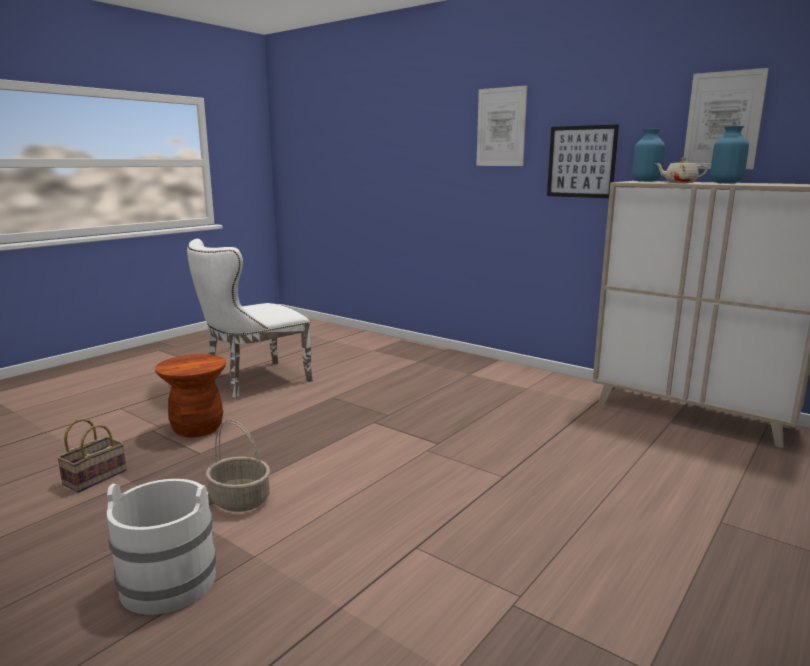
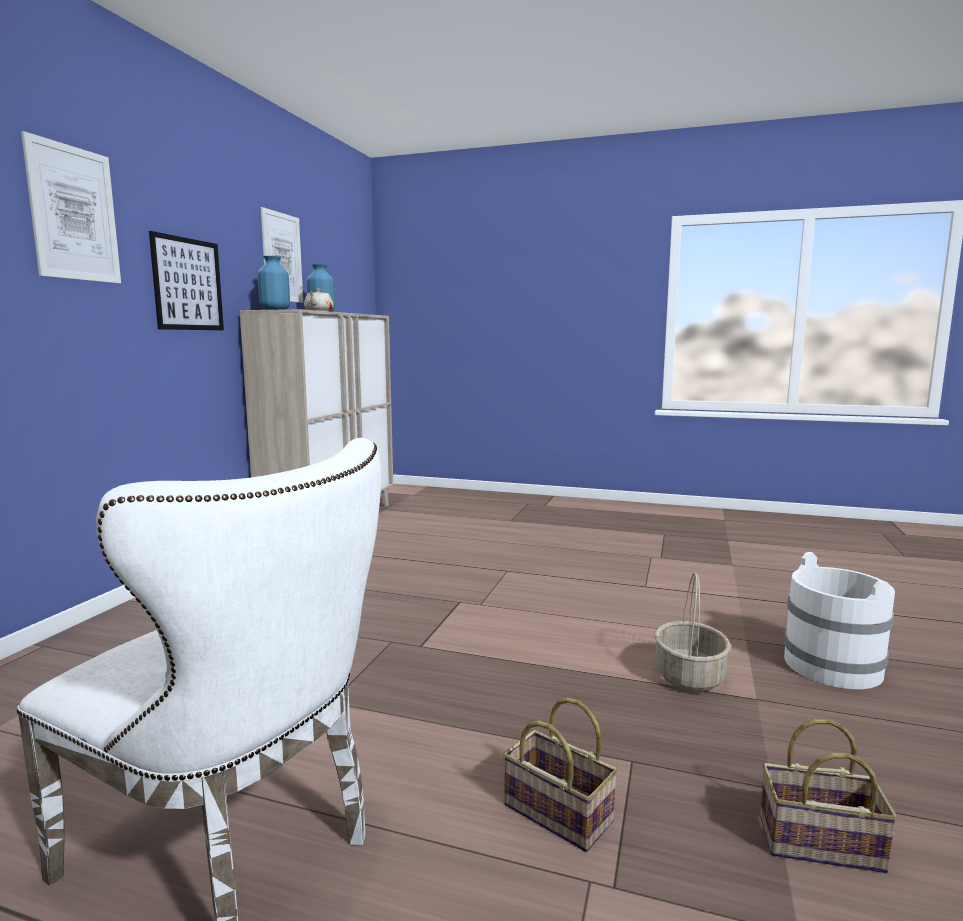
camera: 110 degrees left, 5 degrees down
brown stool [155,354,226,437] -> basket [503,698,618,852]

